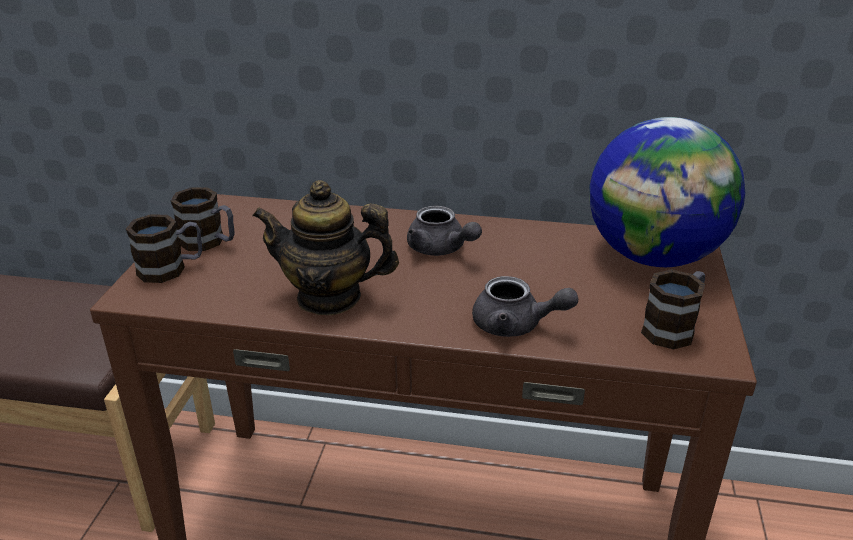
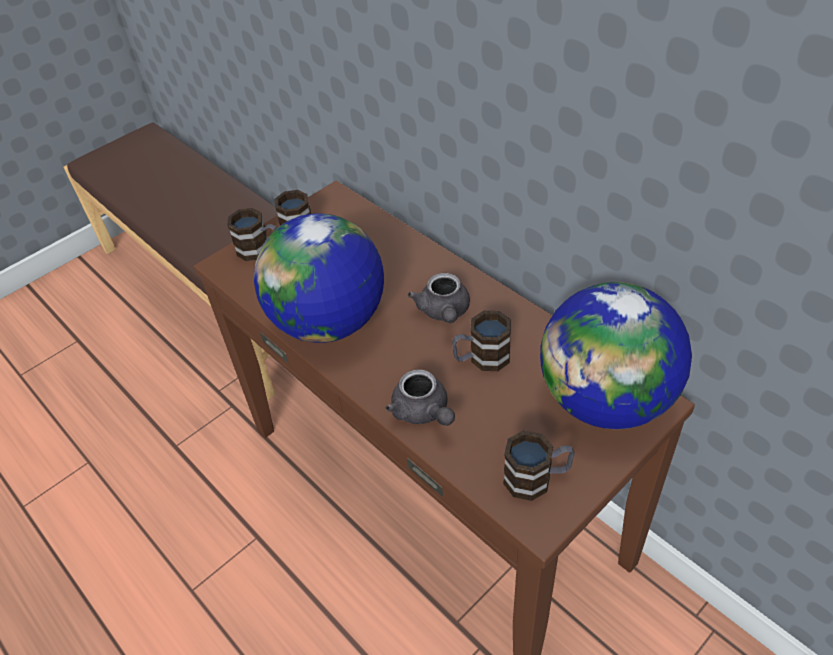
camera: 40 degrees right, 15 degrees up
teapot [252,180,399,315] -> globe [254,214,384,343]
none -> mug [452,311,511,371]

